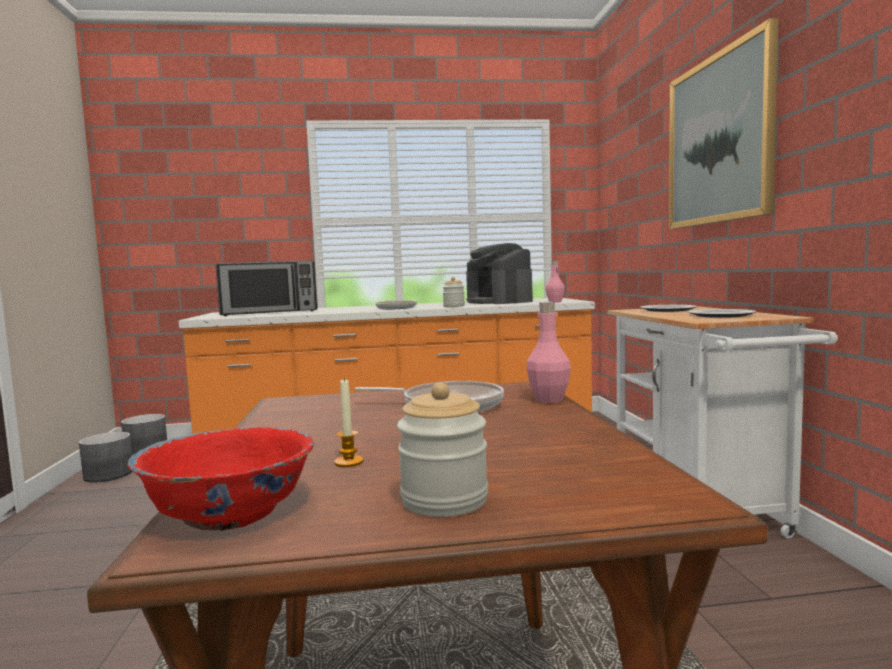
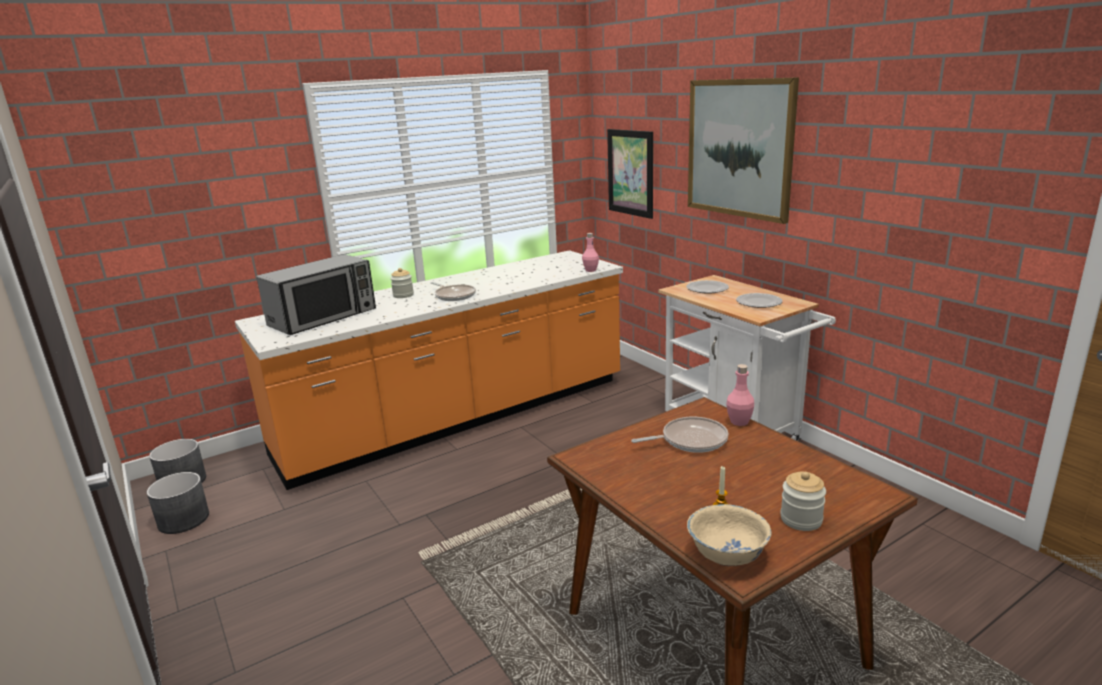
camera: 25 degrees left, 15 degrees up
red bowl [128,427,314,531] -> beige bowl [687,504,772,566]
jar [443,277,465,307] -> jar moved to [390,268,414,298]
coffee machine [466,243,533,304] -> none
none -> picture [607,129,653,219]

